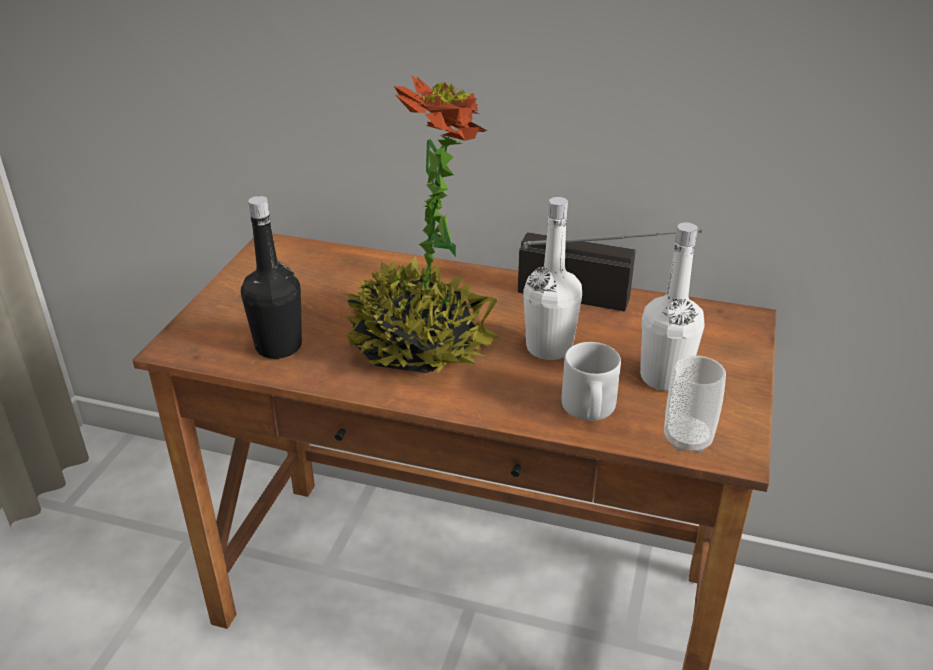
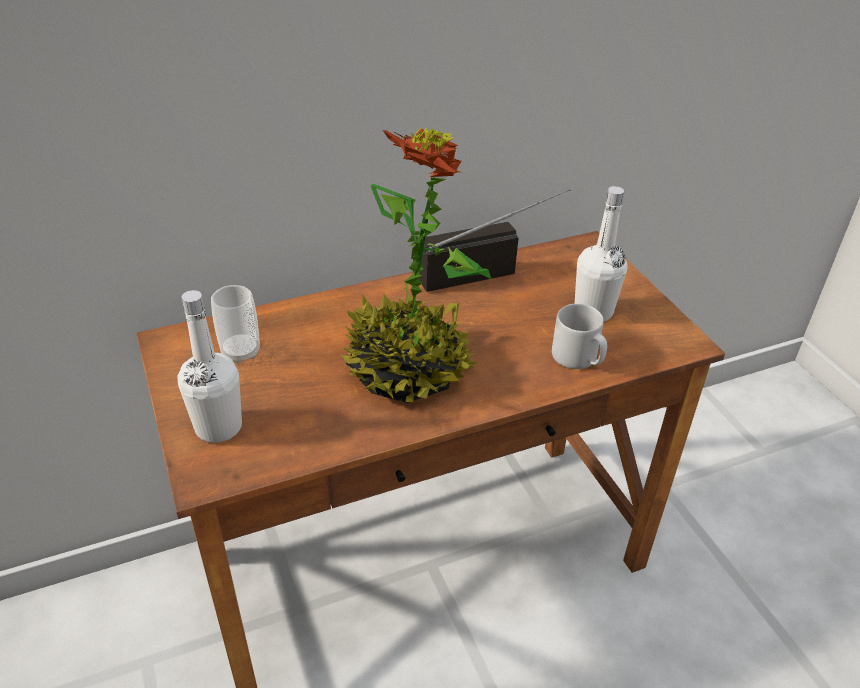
camera: 40 degrees left, 5 degrees up
black bottle [241,196,302,359] -> none
white bottle [523,197,582,360] -> white bottle moved to [177,290,242,443]
cup [664,355,726,454] -> cup moved to [211,285,260,364]

